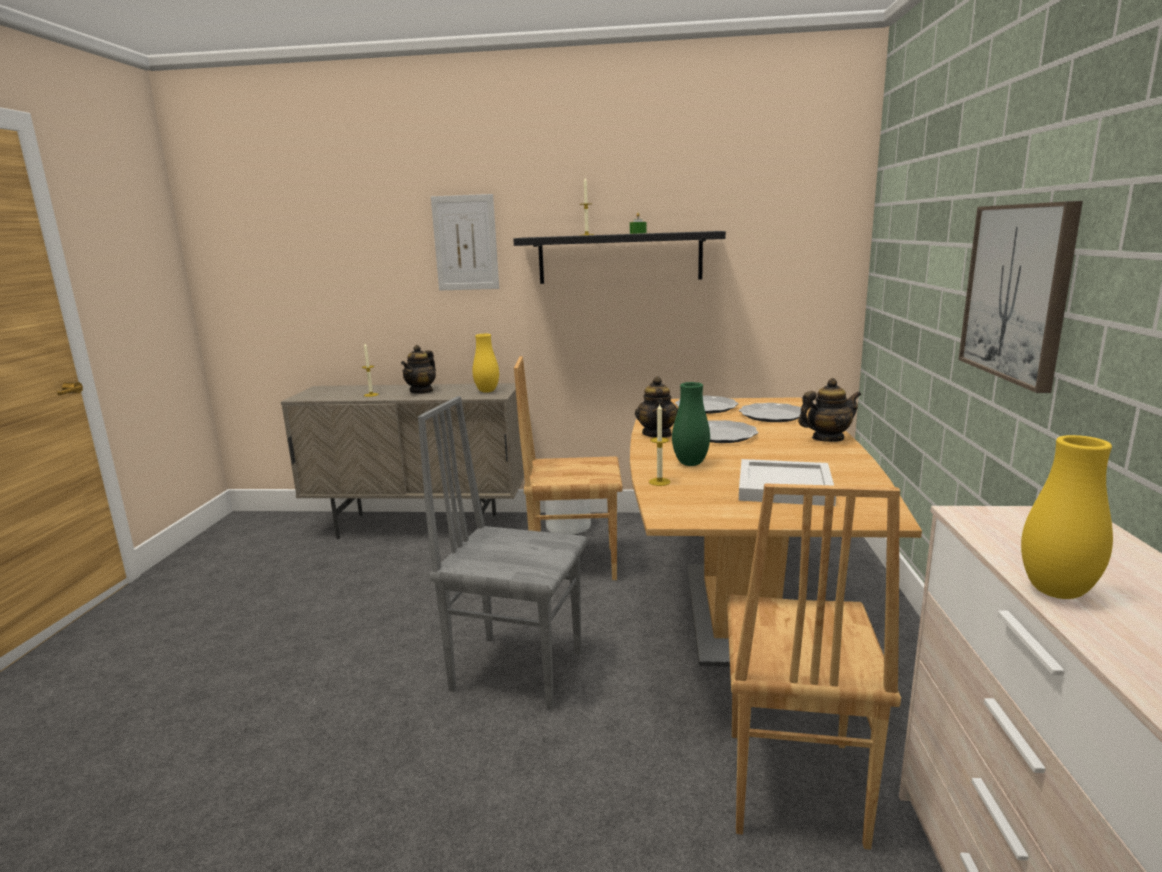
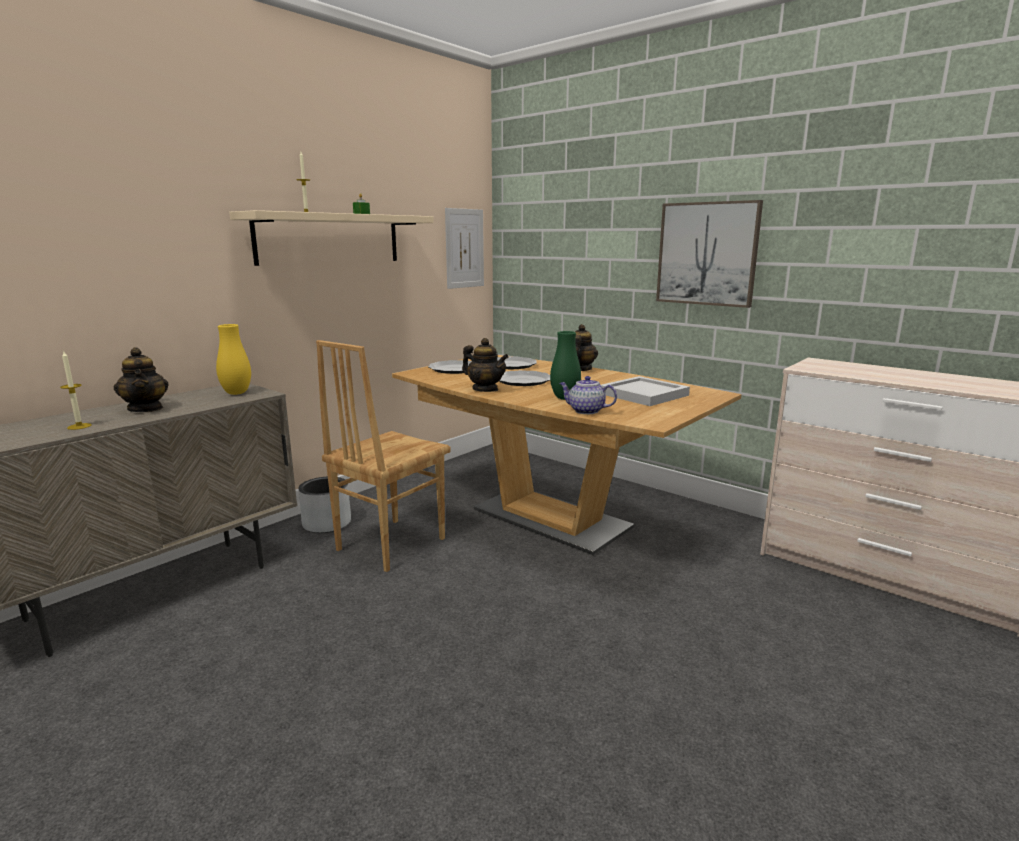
camera: 55 degrees left, 0 degrees up
grey chair [418,396,587,709] -> none
picture [431,194,499,291] -> picture moved to [445,208,484,289]
black shelf [513,231,726,284] -> beige shelf [229,210,434,266]
candle [649,403,671,486] -> teapot [559,376,617,414]
brown chair [727,483,901,850] -> none
yellow vase [1021,435,1113,599] -> none

